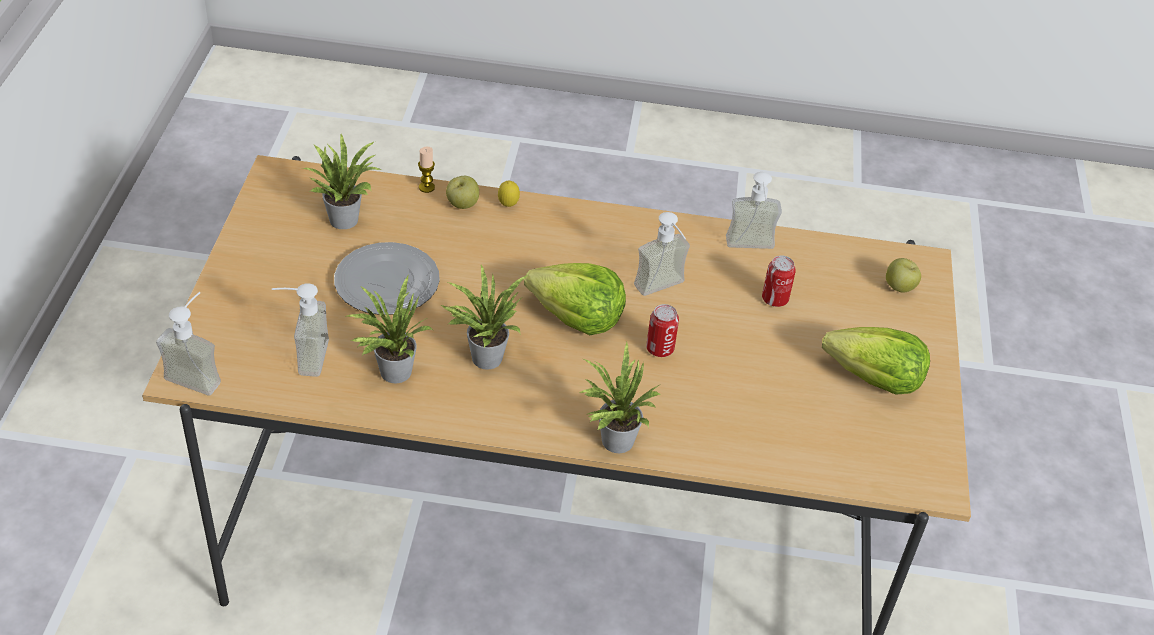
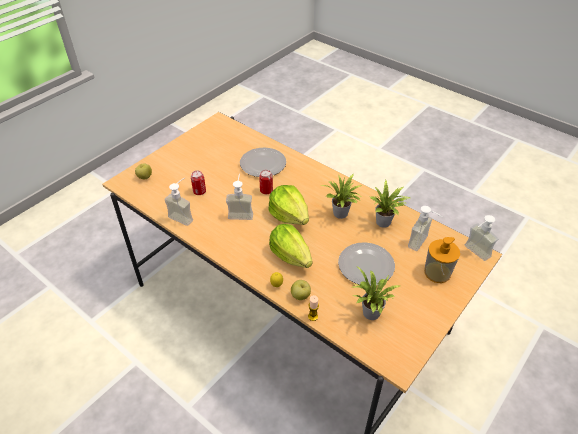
camera: 145 degrees left, 0 degrees up
potted plant [579,342,662,453] -> none
lettuce [822,327,930,395] -> lettuce moved to [269,224,313,268]
none -> plate [240,148,286,177]
none -> soap dispenser [424,237,460,283]

